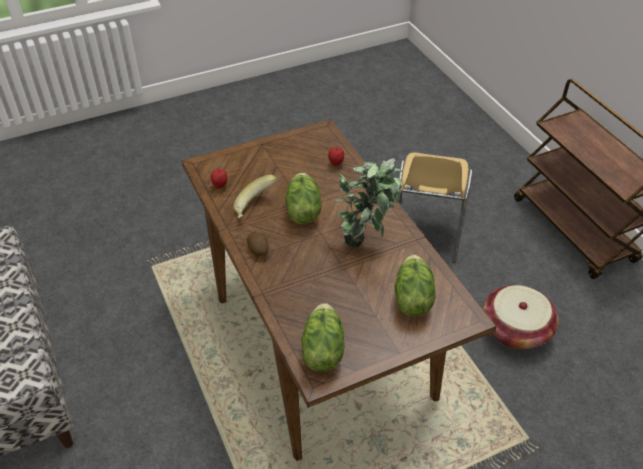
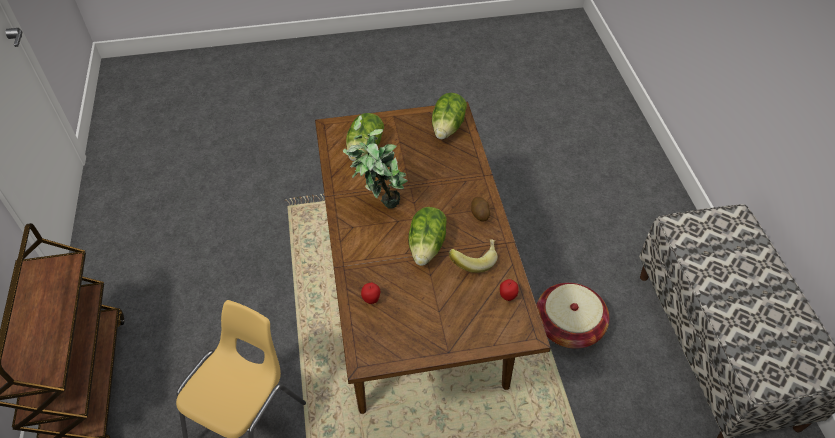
camera: 165 degrees left, 5 degrees up
basket [483,285,559,349] -> basket moved to [536,283,609,349]

